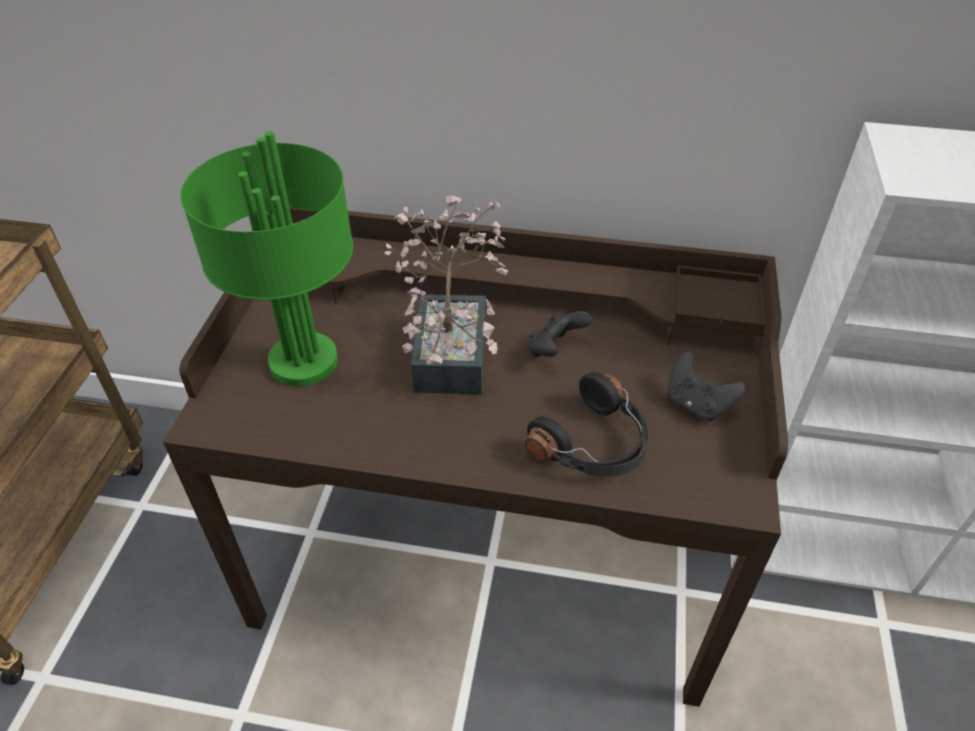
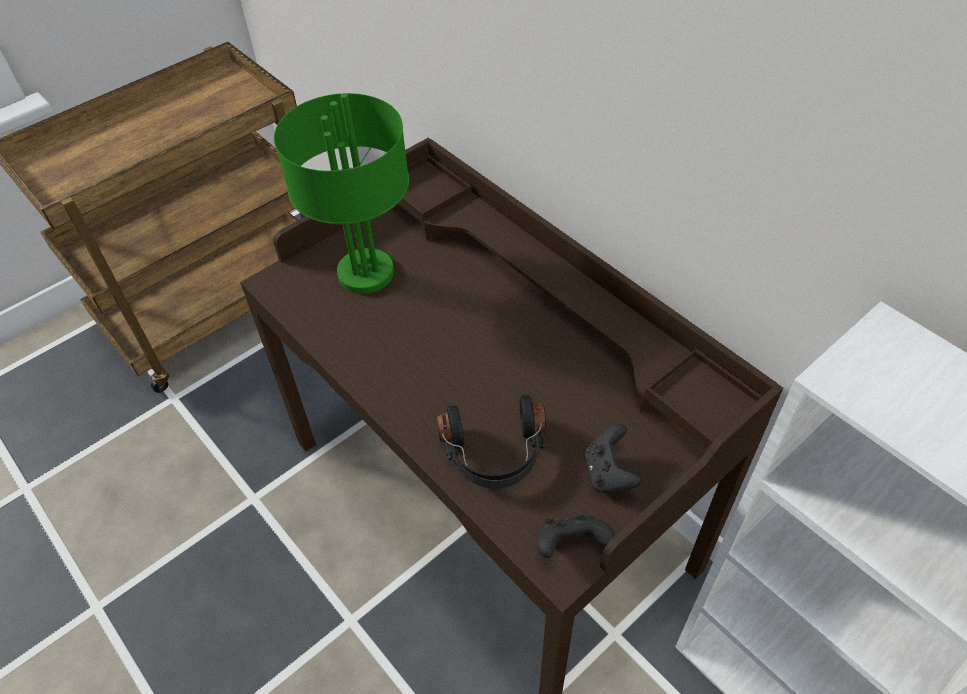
camera: 40 degrees right, 5 degrees up
potted plant [385,195,508,395] -> none
black game controller [527,311,592,357] -> black game controller moved to [537,514,615,558]

